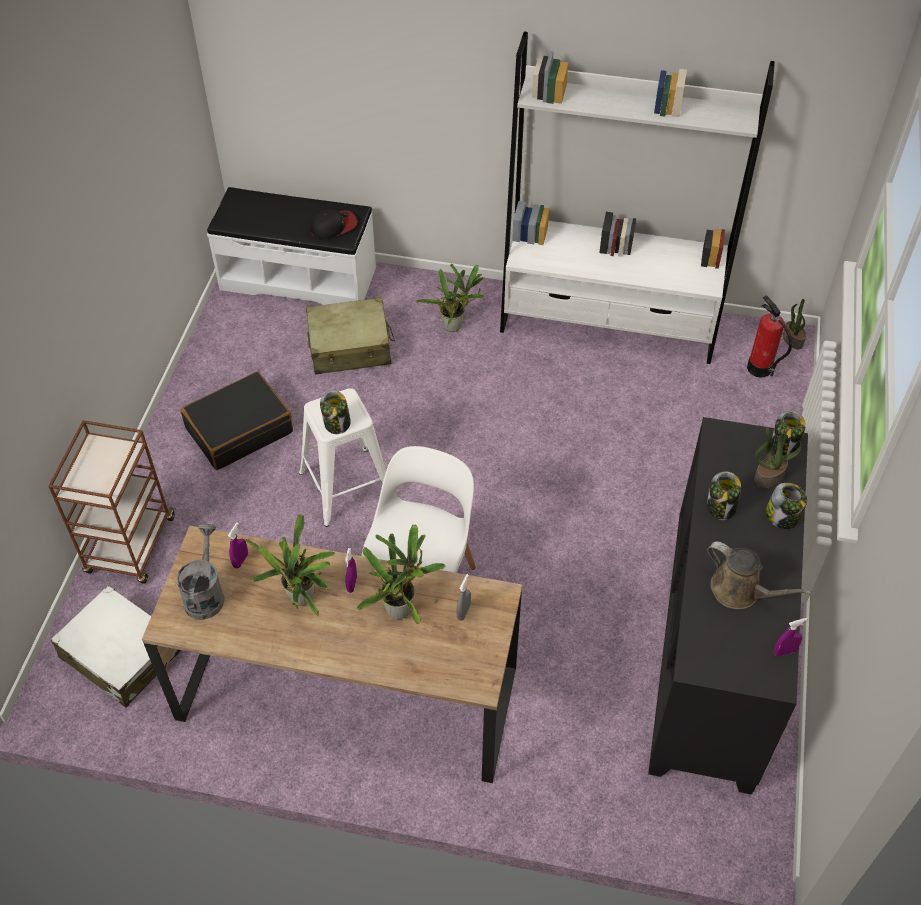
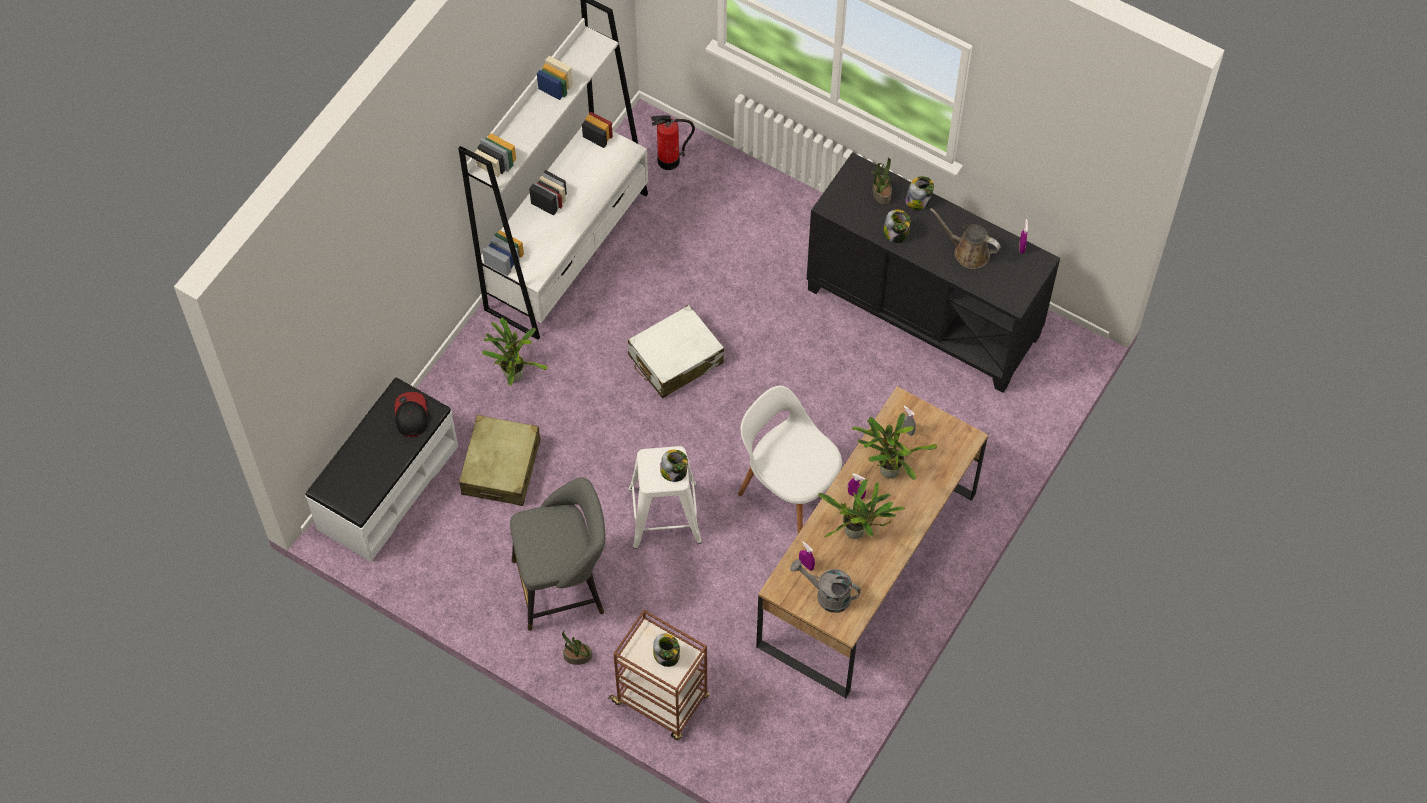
camera: 70 degrees left, 10 degrees up
white suitcase [51,585,181,707] -> white suitcase moved to [628,305,724,398]
black suitcase [181,372,293,470] -> grey stool [510,477,605,631]
brown watering can [707,541,812,609] -> brown watering can turned 120 degrees counterclockwise [930,208,1000,269]
jar [771,411,806,456] -> jar moved to [653,634,680,667]
potted plant [783,299,806,349] -> potted plant moved to [562,631,592,665]

